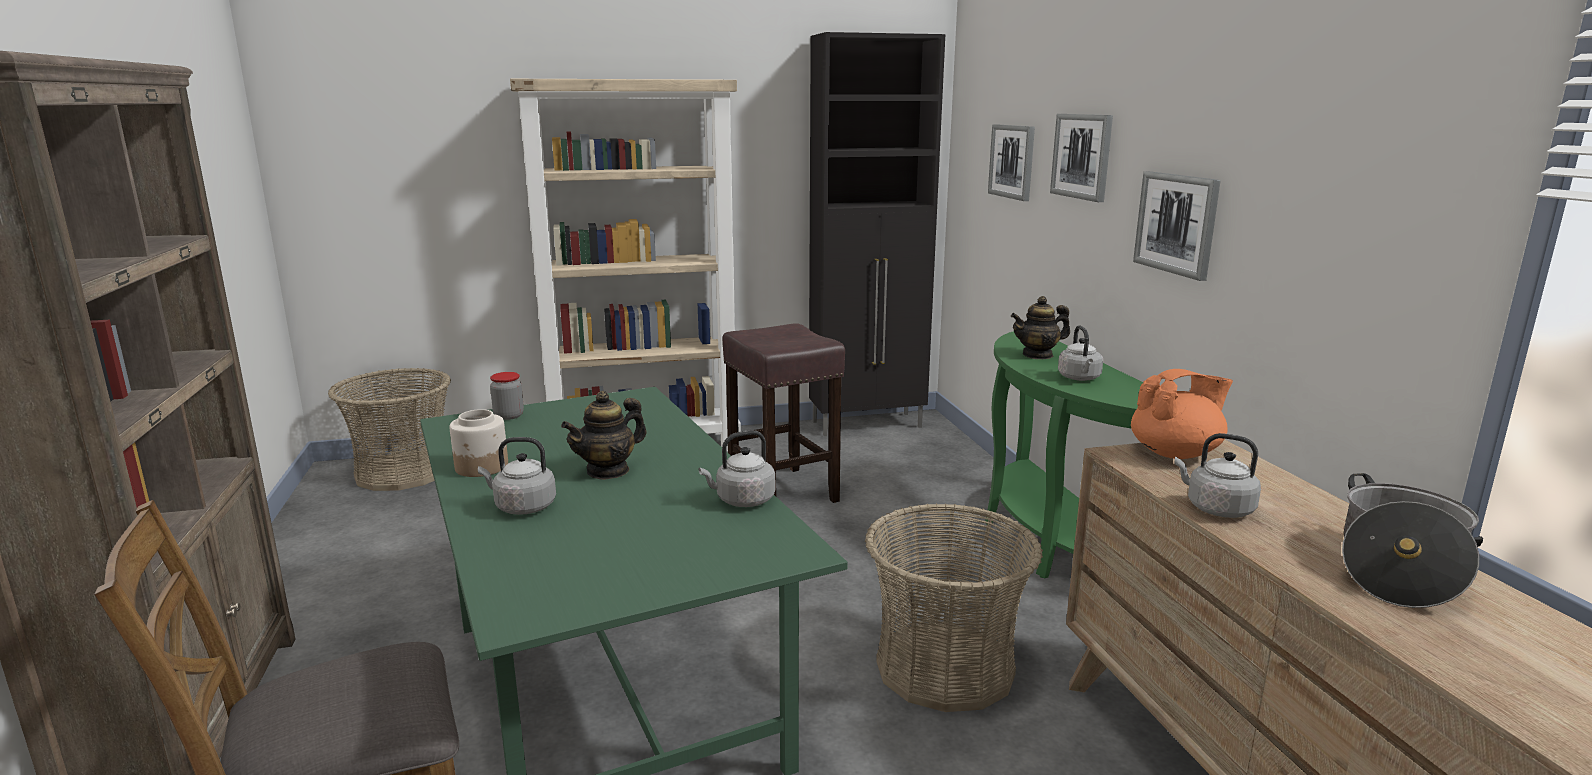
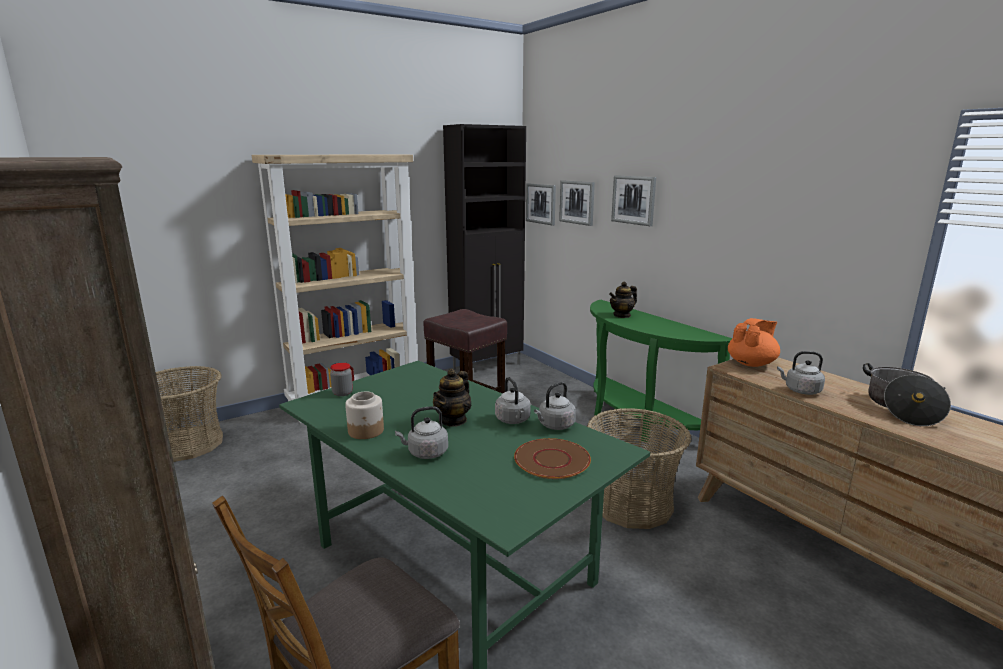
camera: 20 degrees left, 0 degrees up
grey kettle [1058,325,1103,381] -> grey kettle moved to [495,377,531,424]
picture [1133,171,1221,281] -> picture moved to [526,184,556,226]
none -> brown plate [514,438,591,479]

